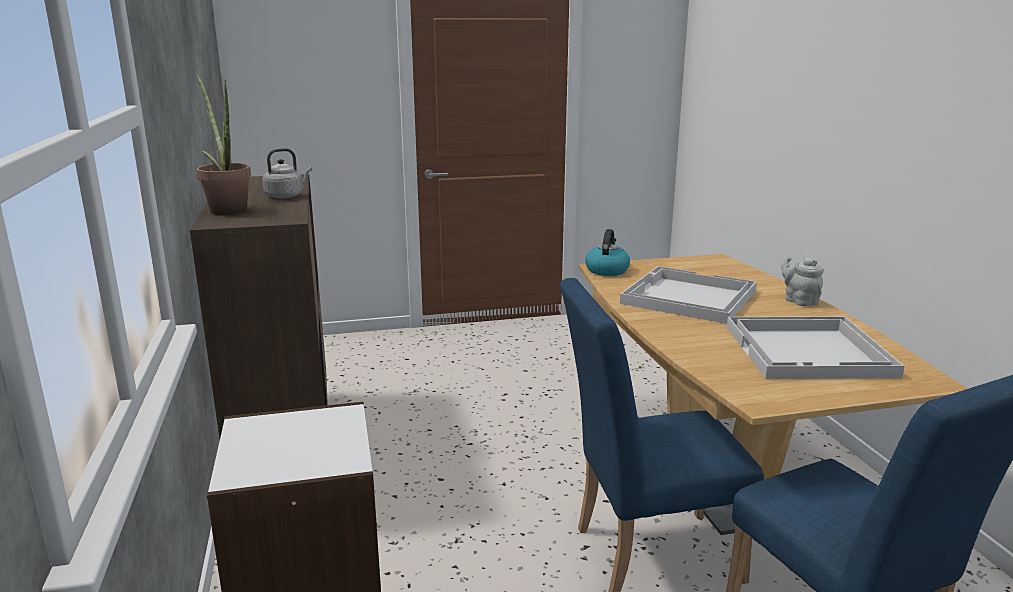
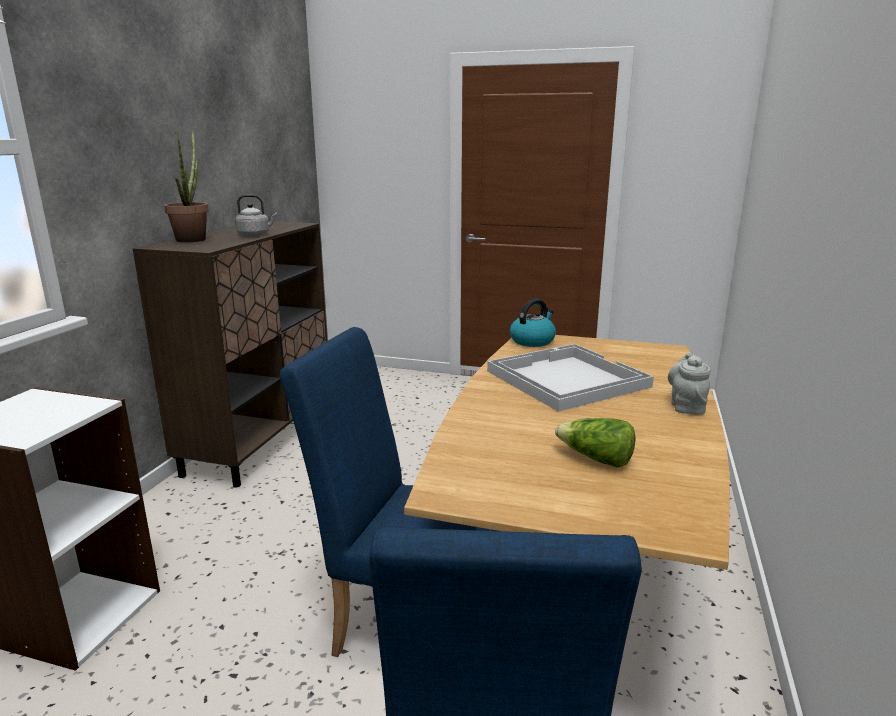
camera: 30 degrees right, 0 degrees up
white tray [727,316,904,379] -> lettuce [555,418,635,468]

